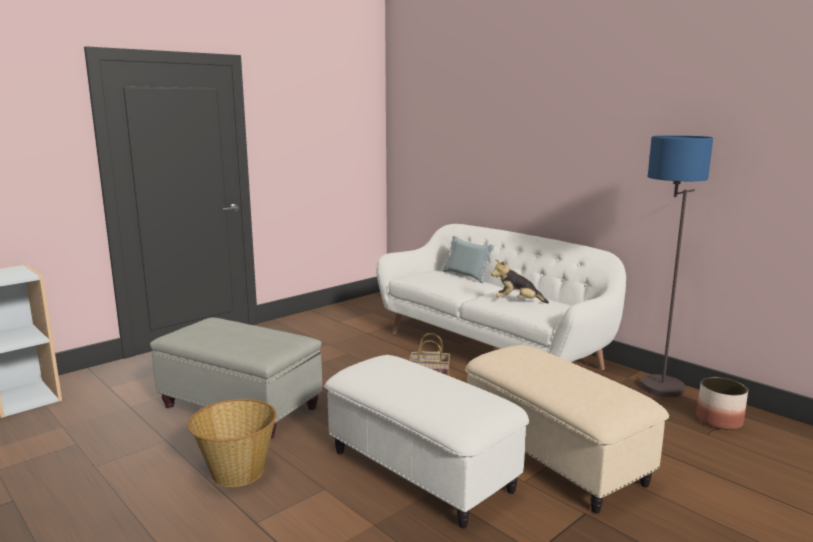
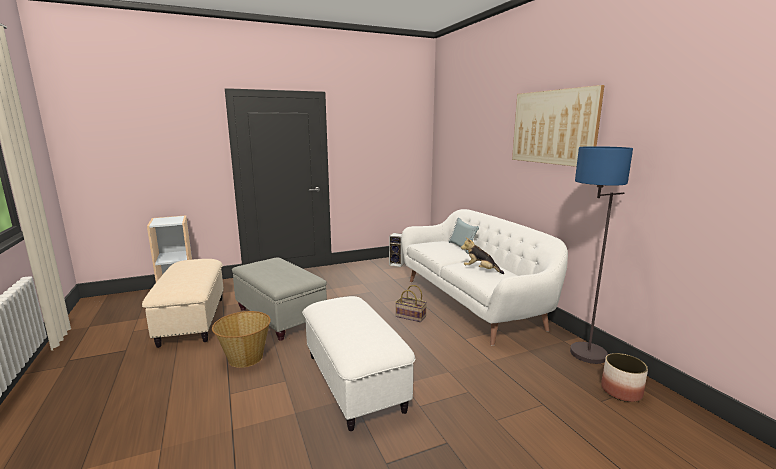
camera: 20 degrees right, 0 degrees up
beige ottoman [465,345,669,514] -> beige ottoman moved to [142,259,224,348]
none -> speaker [389,233,405,267]
none -> picture [512,85,604,167]

